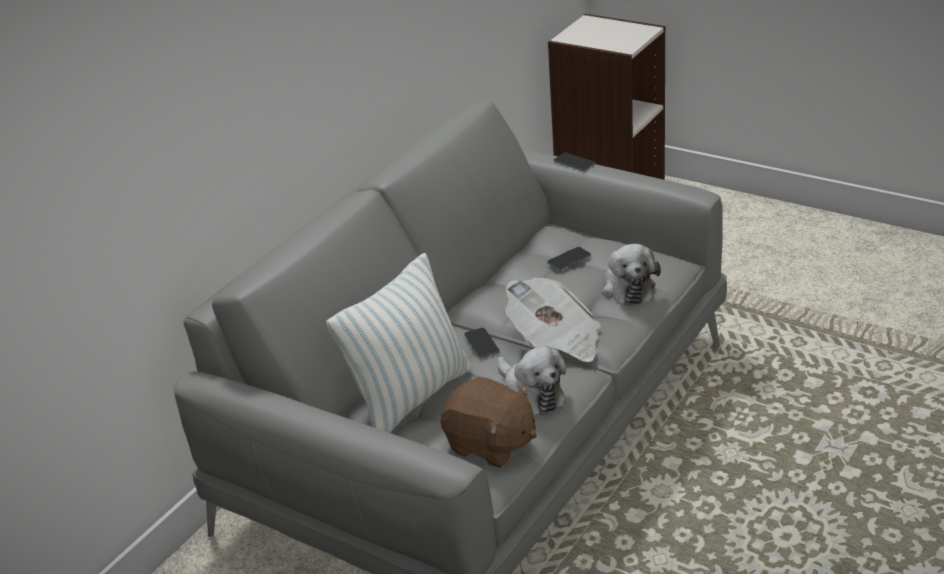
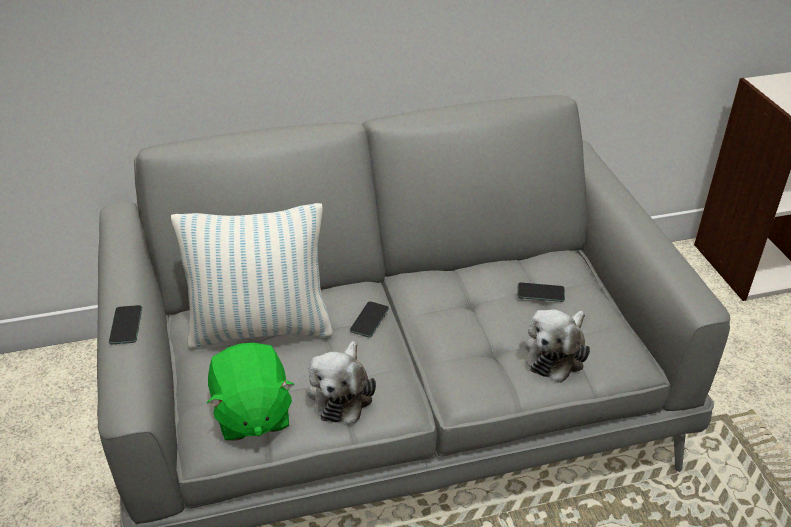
camera: 40 degrees right, 5 degrees up
brown plush toy [441,377,537,468] -> green plush toy [207,343,295,441]
newspaper [505,277,601,362] -> none
phone [554,153,595,171] -> phone moved to [109,305,142,344]

